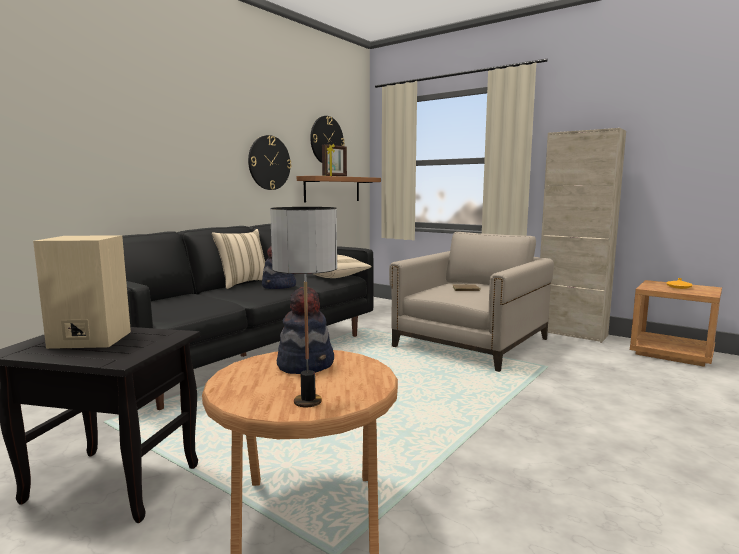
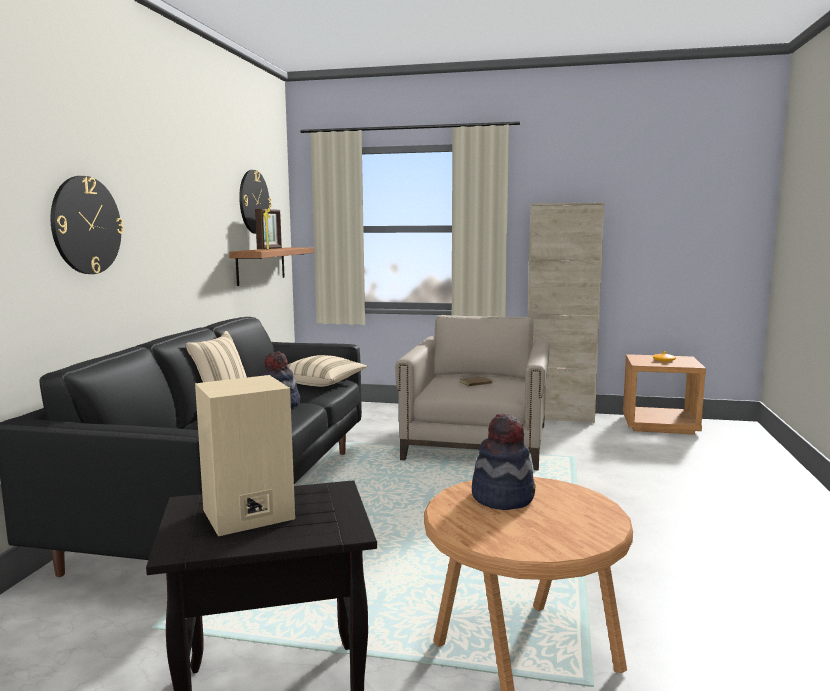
camera: 25 degrees left, 0 degrees up
wall clock [248,135,291,190] -> wall clock moved to [50,176,124,274]
table lamp [270,207,337,407] -> none

